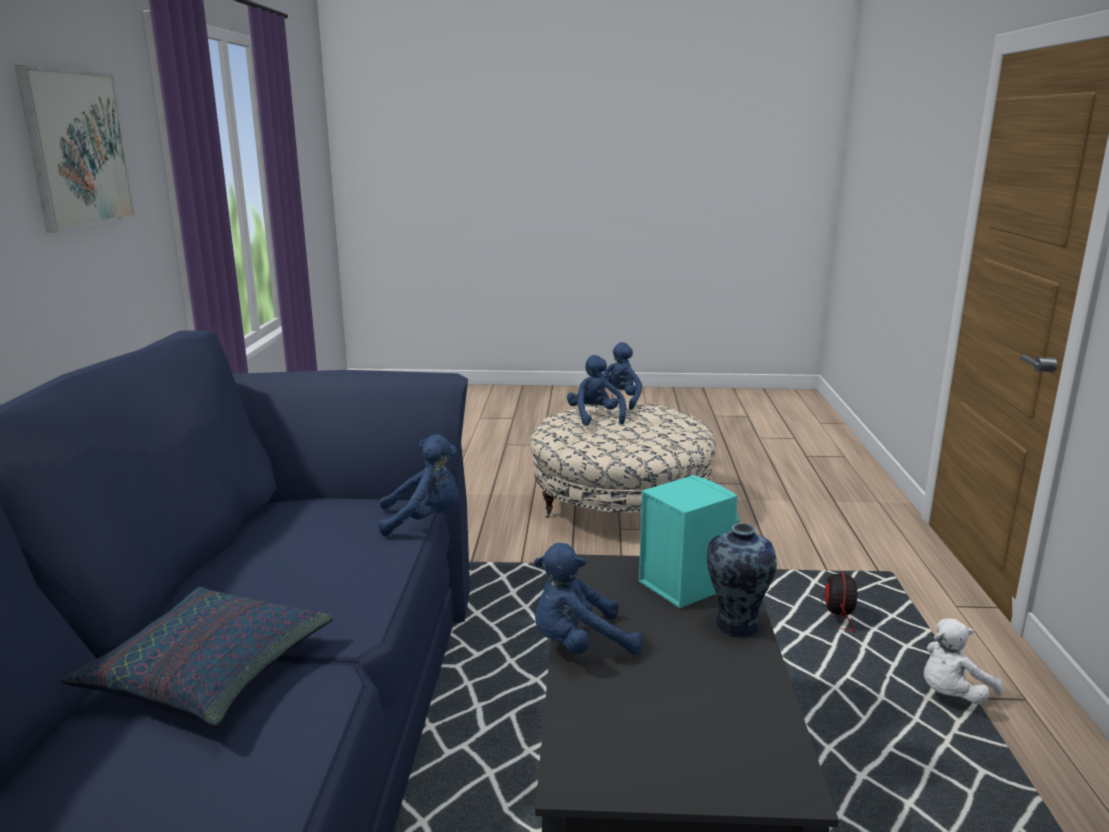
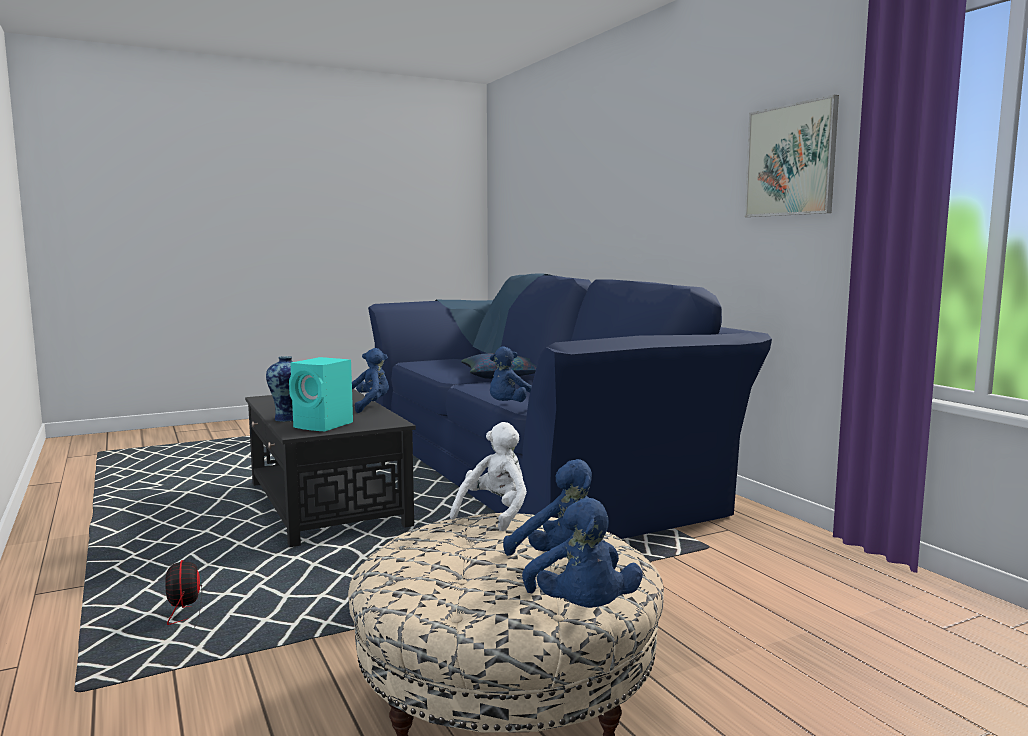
camera: 150 degrees right, 10 degrees down
white plush toy [924,618,1003,705] -> white plush toy moved to [450,422,527,531]

